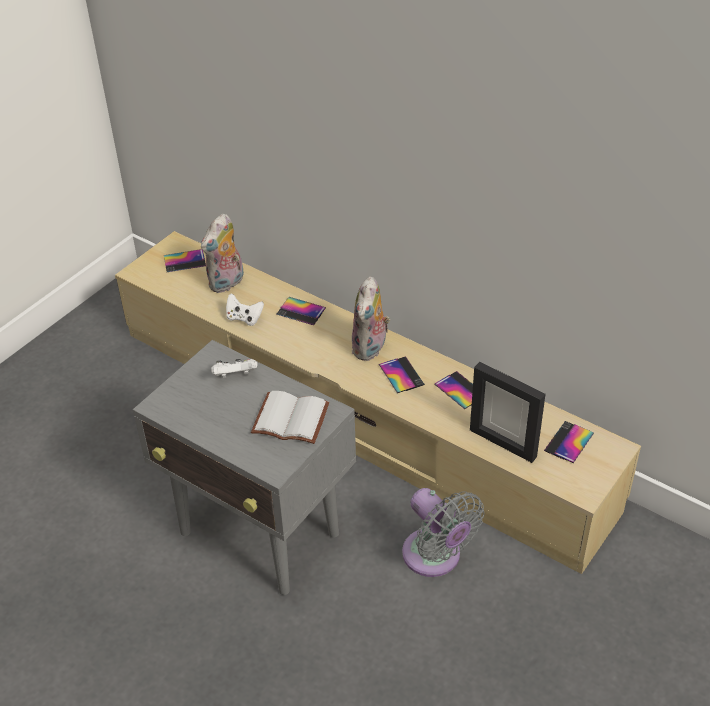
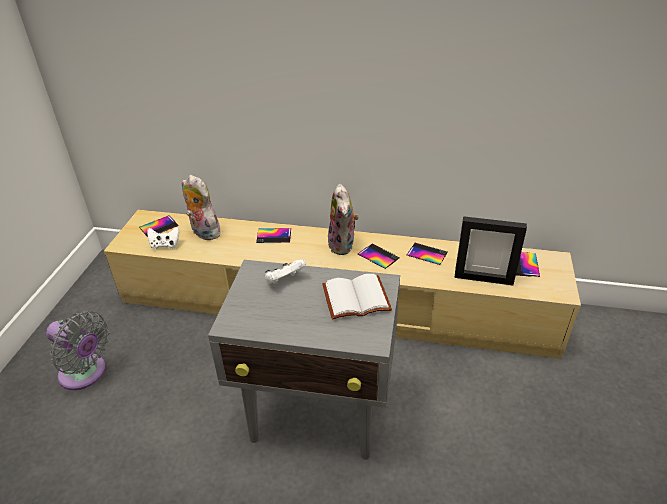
camera: 25 degrees left, 5 degrees down
plush toy [201,213,244,293] -> plush toy turned 120 degrees clockwise [182,175,220,240]
white game controller [226,293,264,326] -> white game controller moved to [147,227,179,249]
grey fan [402,488,484,577] -> grey fan moved to [46,311,109,390]

